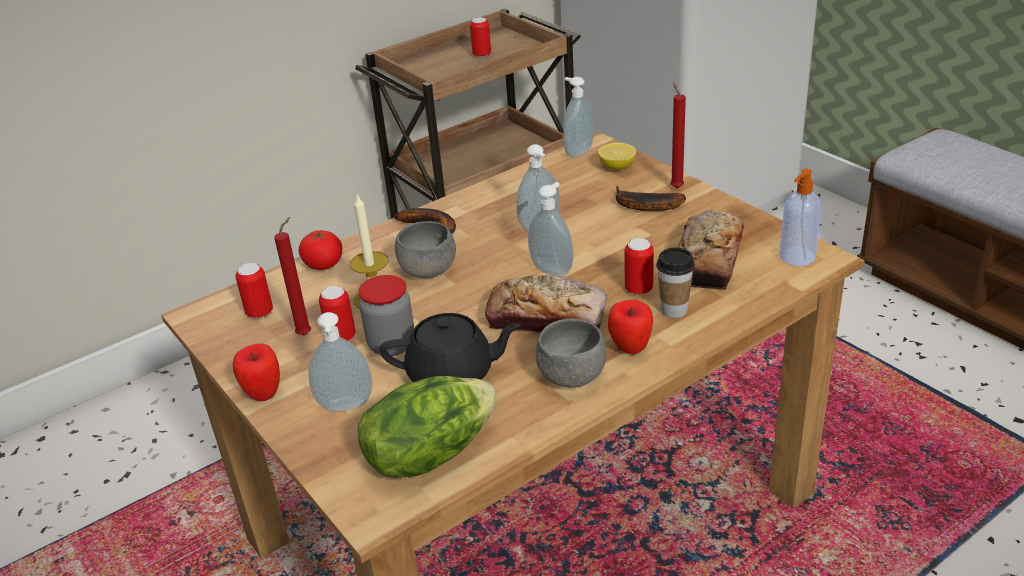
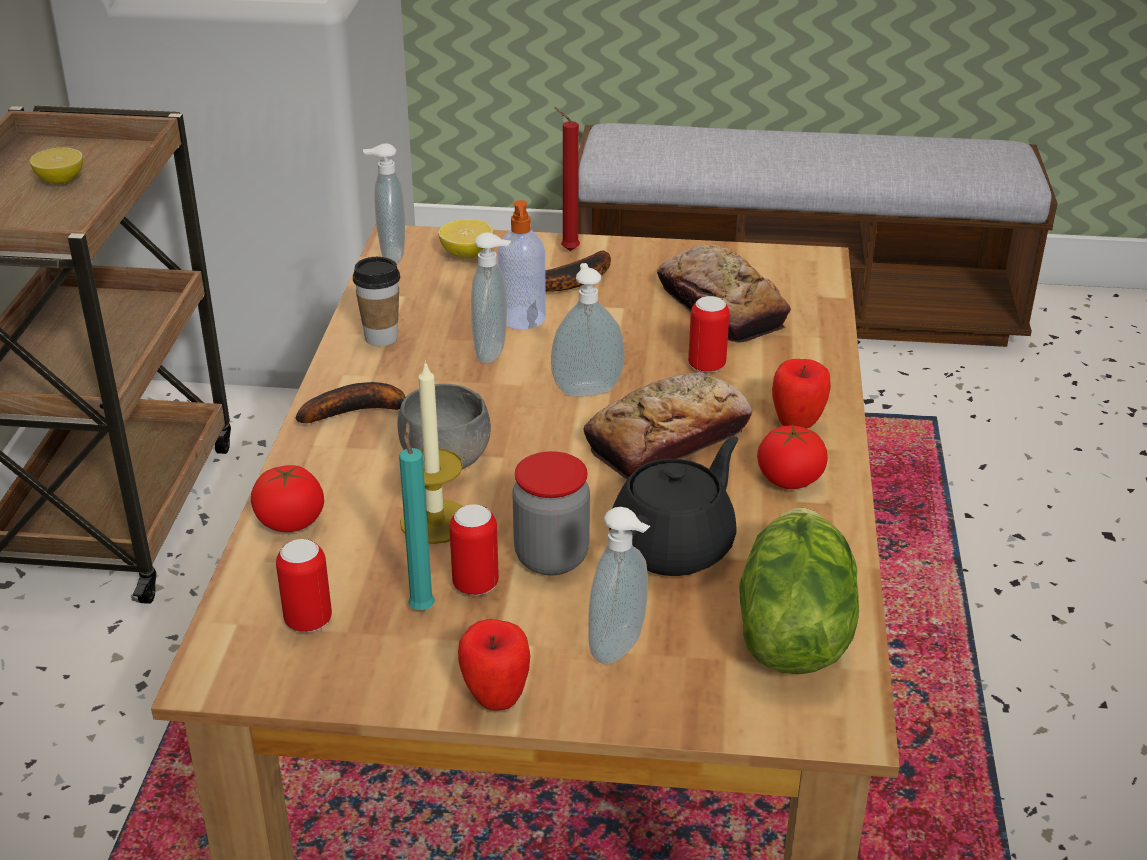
camera: 50 degrees left, 0 degrees up
red candle [274,217,311,336] -> turquoise candle [399,422,435,610]
can [470,17,491,57] -> lemon [30,147,83,184]
grey bowl [535,319,607,388] -> tomato [757,424,828,489]
cup [656,248,695,318] -> cup moved to [353,257,400,346]
soap dispenser [779,169,822,266] -> soap dispenser moved to [498,200,546,329]

